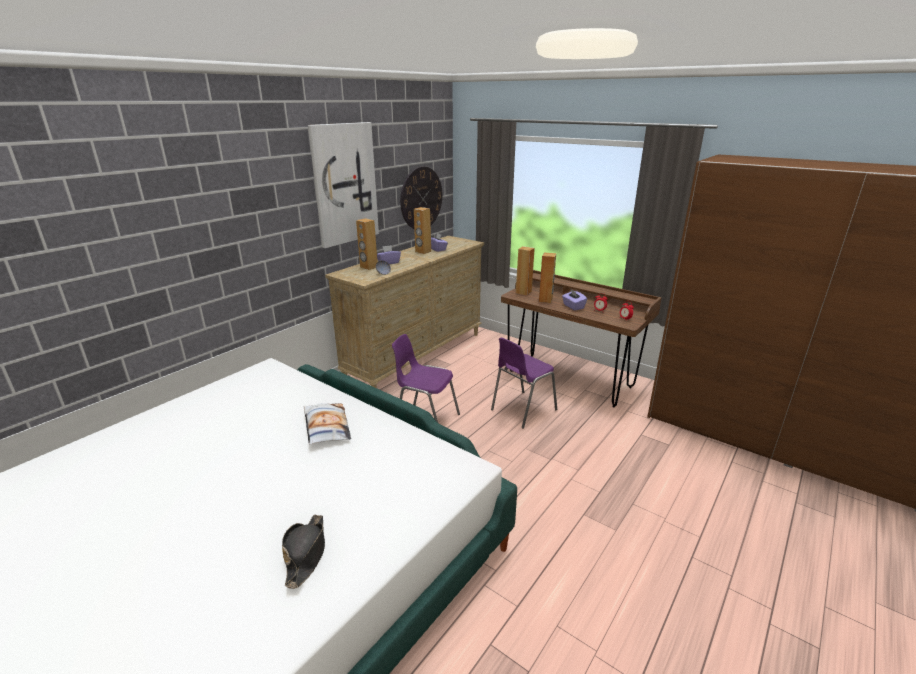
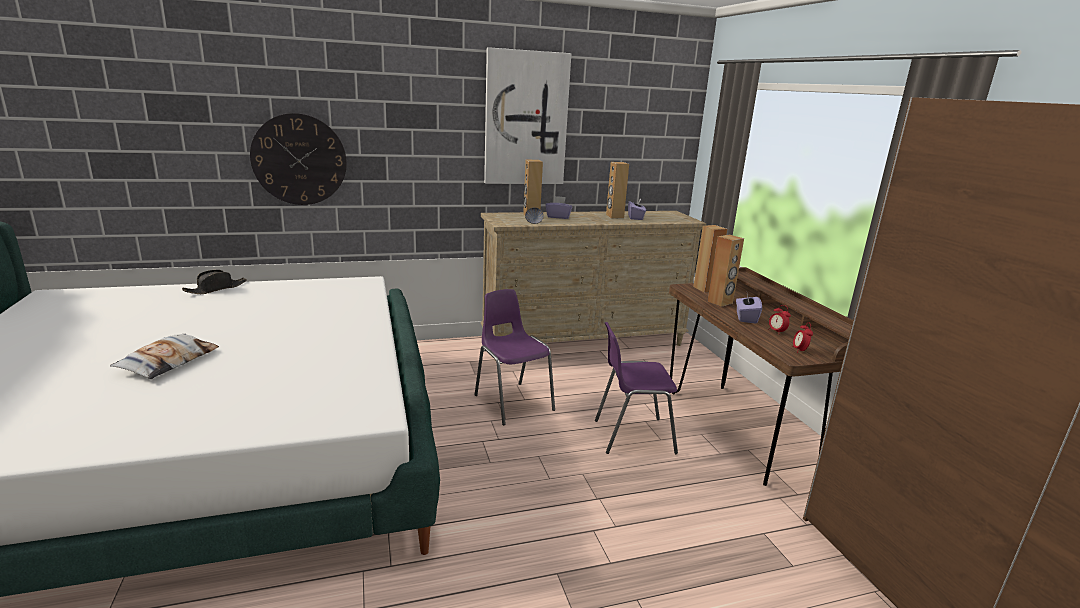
camera: 35 degrees right, 5 degrees down
black hat [282,514,325,589] -> black hat moved to [182,270,247,294]
pillow [304,403,351,444] -> pillow moved to [110,333,219,379]
wall clock [400,166,442,229] -> wall clock moved to [250,113,347,205]

